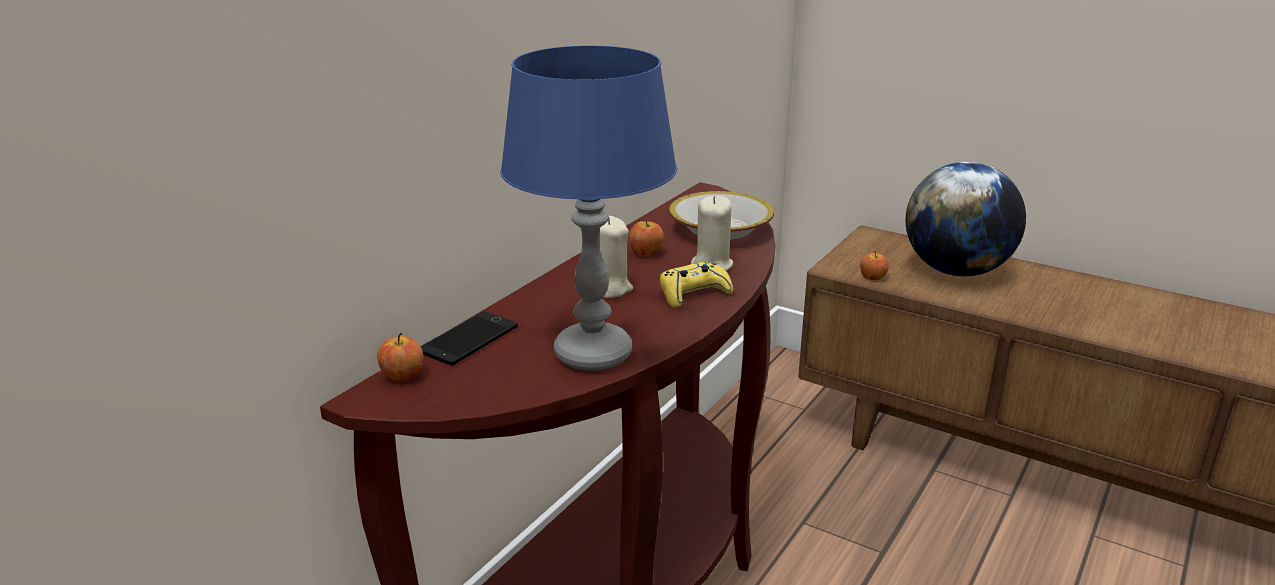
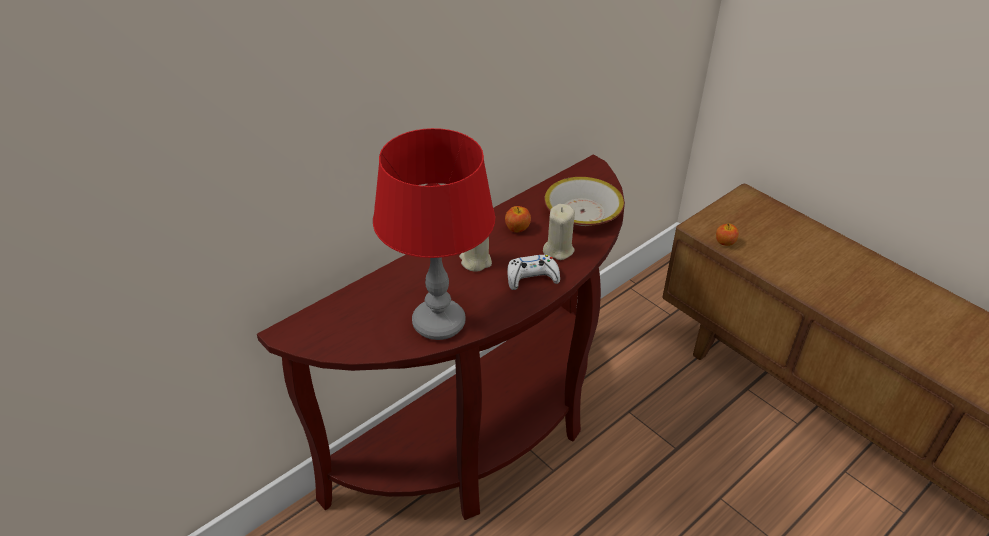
camera: 15 degrees right, 15 degrees up
apple [377,333,423,381] -> none
phone [421,311,518,365] -> none
blue table lamp [500,45,677,371] -> red table lamp [373,128,495,340]
yellow game controller [660,261,733,308] -> white game controller [507,255,560,290]
globe [906,162,1026,276] -> none

